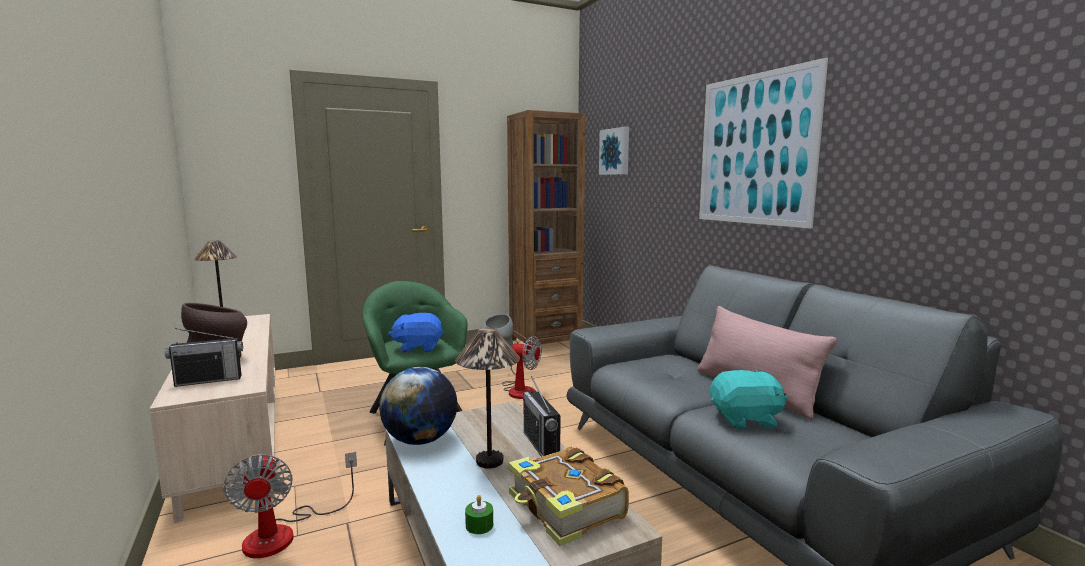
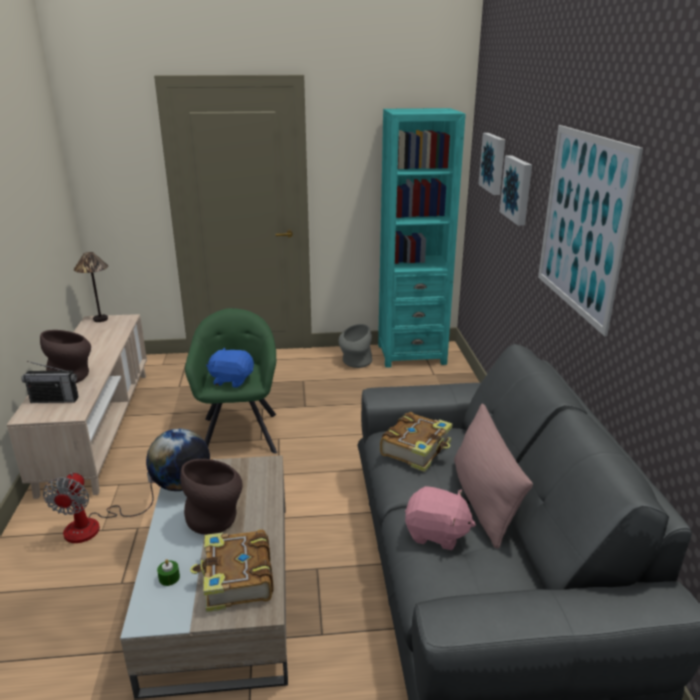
camera: 20 degrees right, 15 degrees up
table lamp [455,328,520,469] -> brown vase [180,459,243,535]
fan [502,336,542,399] -> none
brown bookcase [507,110,586,346] -> turquoise bookcase [378,108,466,368]
radio [523,376,560,457] -> none
turquoise plush toy [710,370,787,429] -> pink plush toy [405,486,476,550]
none -> book [380,412,453,472]
none -> picture [500,155,532,226]

